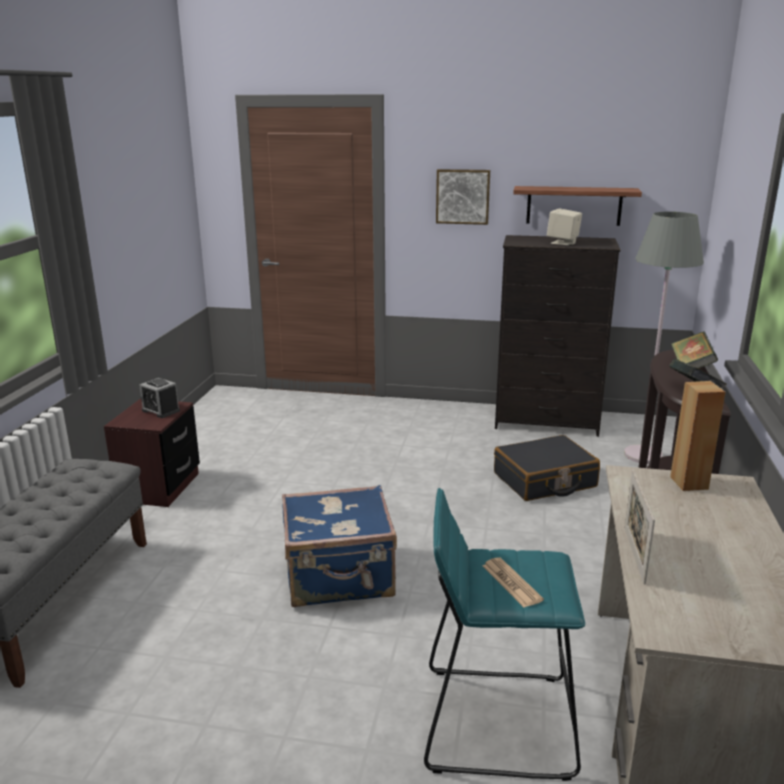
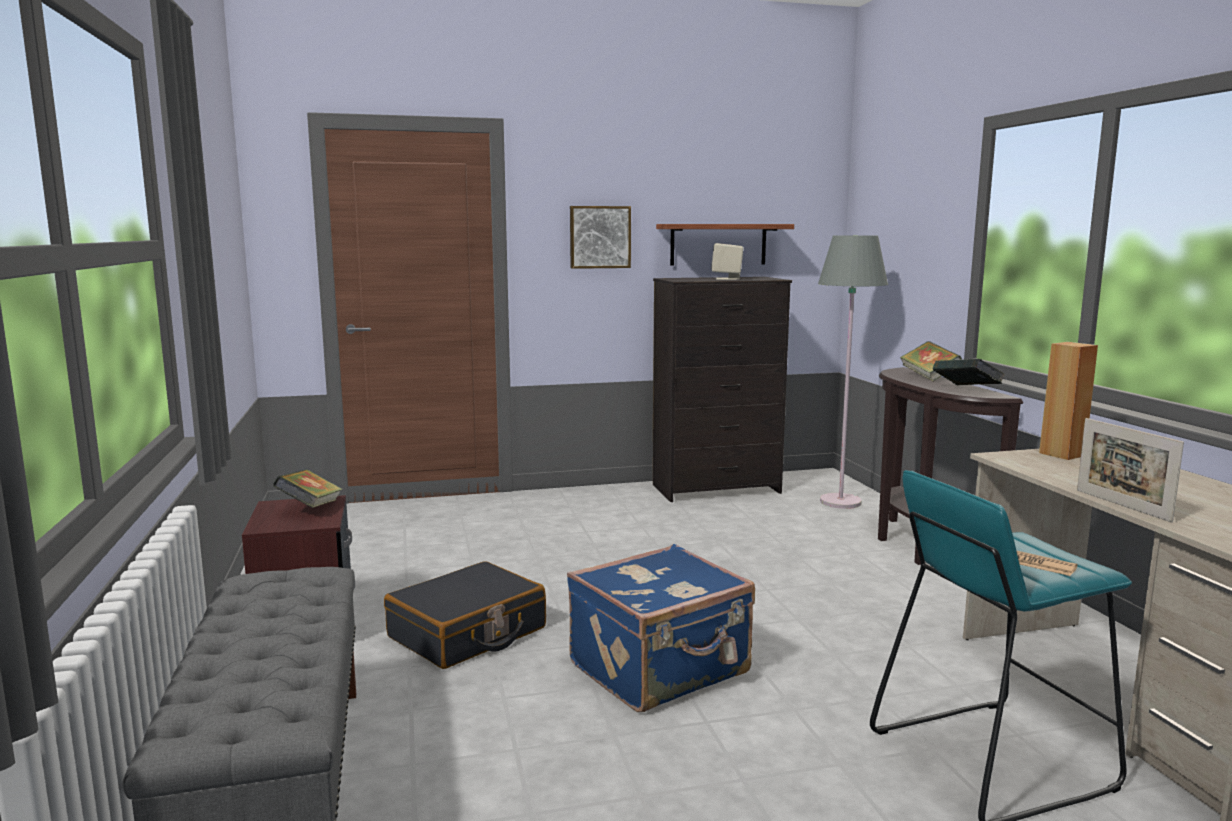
camera: 25 degrees left, 10 degrees down
alarm clock [139,378,180,418] -> book [273,469,343,508]
black suitcase [494,435,600,501] -> black suitcase moved to [384,561,546,669]

